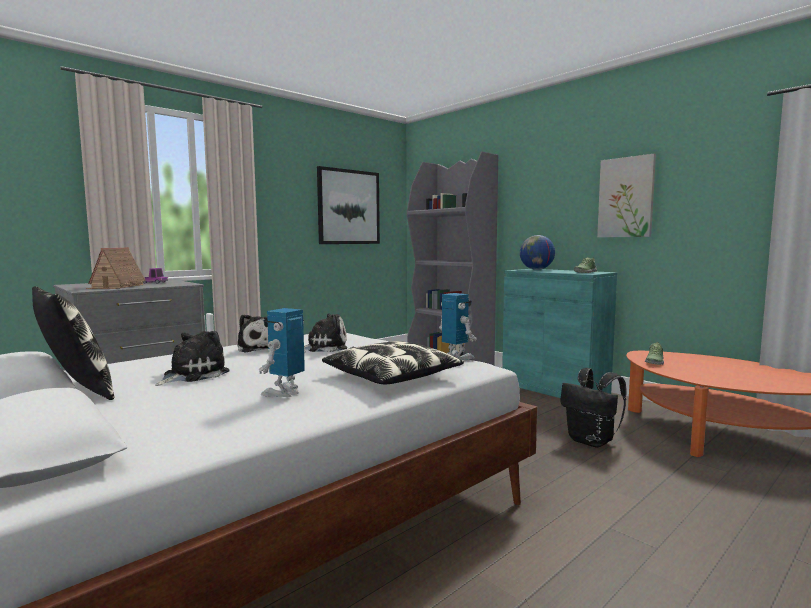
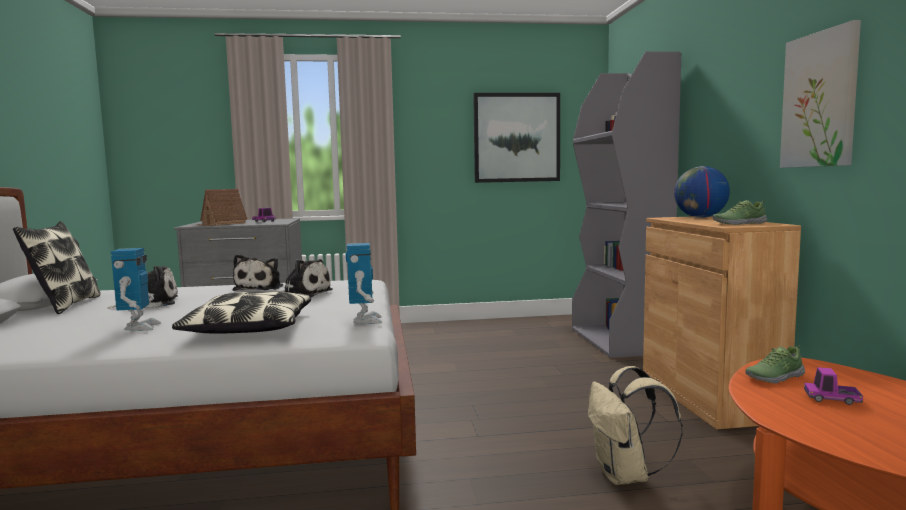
camera: 35 degrees right, 0 degrees up
toy robot [259,308,306,397] -> toy robot turned 105 degrees clockwise [111,248,161,331]
turquoise cabinet [502,269,617,398] -> brown cabinet [643,216,801,429]
black backpack [560,368,626,447] -> beige backpack [588,366,683,485]
none -> toy truck [804,367,863,405]

